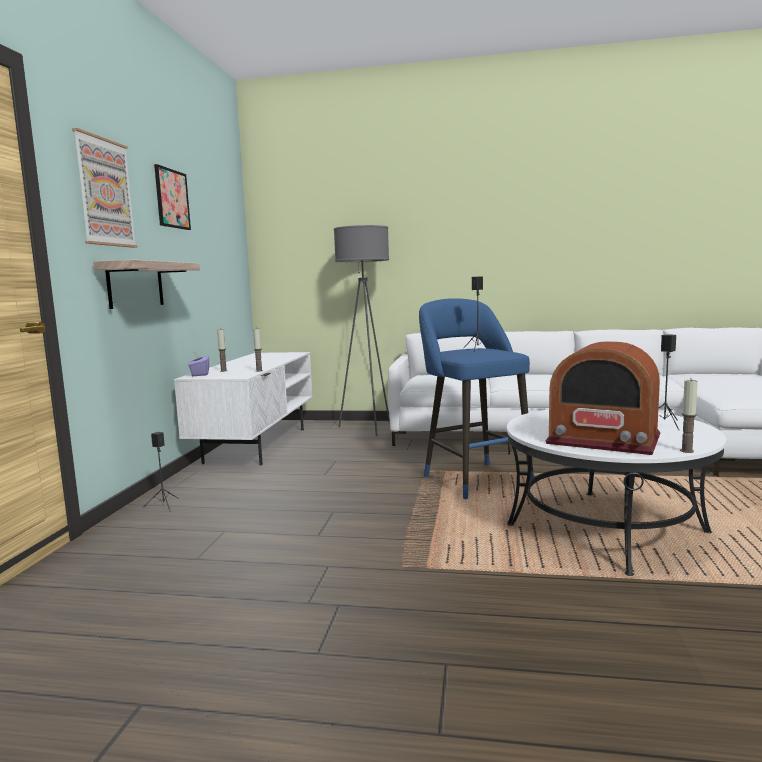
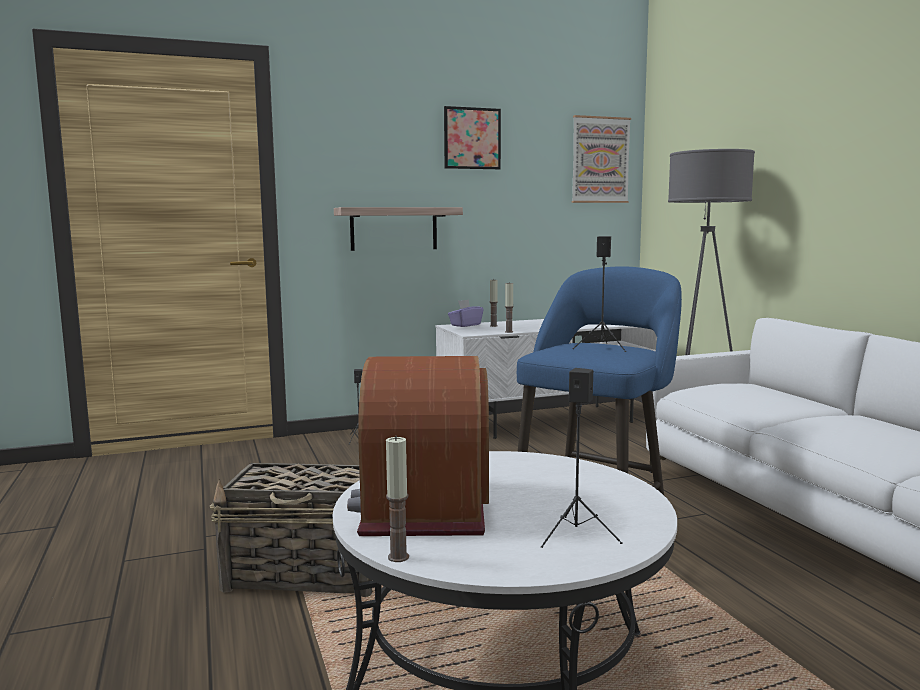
camera: 60 degrees right, 0 degrees up
picture [72,128,138,248] -> picture moved to [572,115,631,203]
none -> basket [210,463,372,597]

